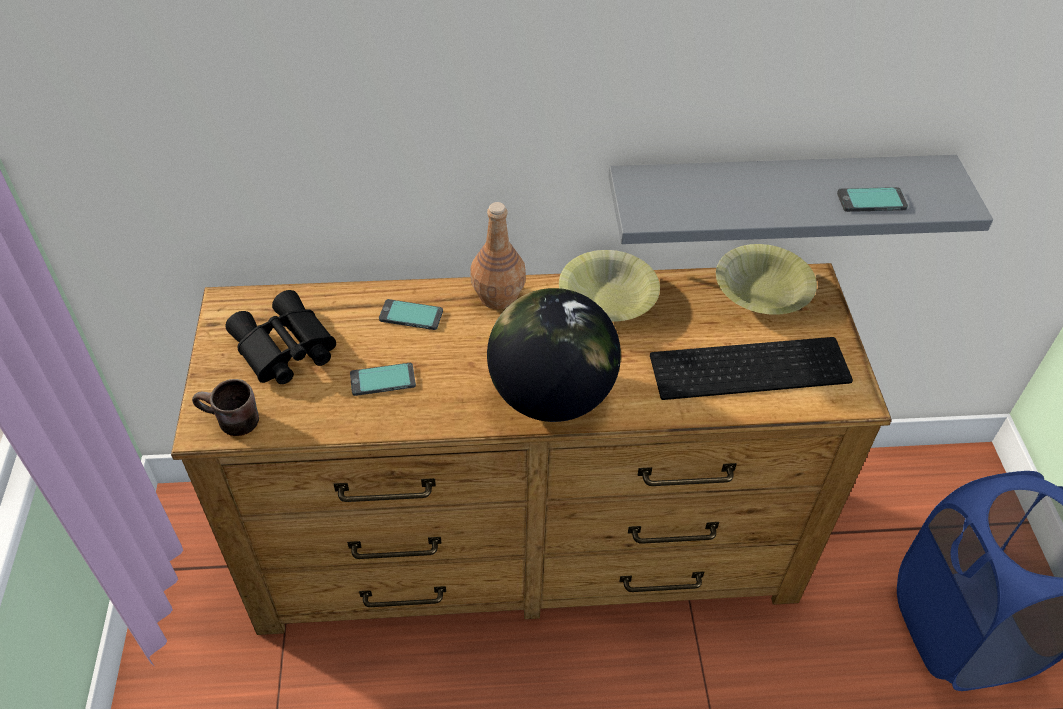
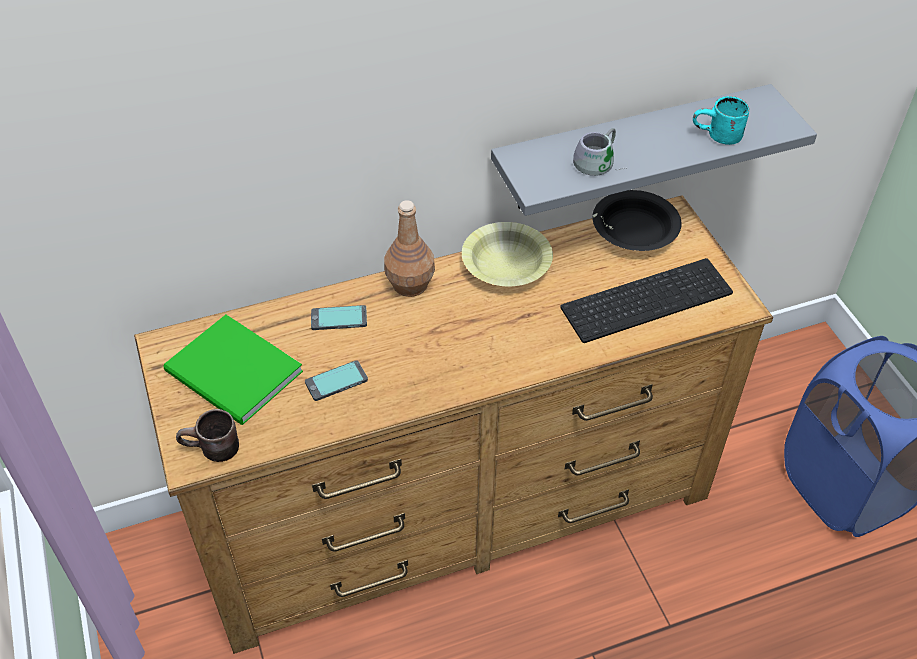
camera: 15 degrees left, 0 degrees up
black binoculars [225,290,336,384] -> green book [163,315,303,425]
globe [487,288,621,422] -> none
yellow bowl [716,244,817,315] -> black bowl [592,190,682,251]
phone [837,187,908,212] -> turquoise mug [693,96,749,145]
none -> grey mug [573,128,627,176]

